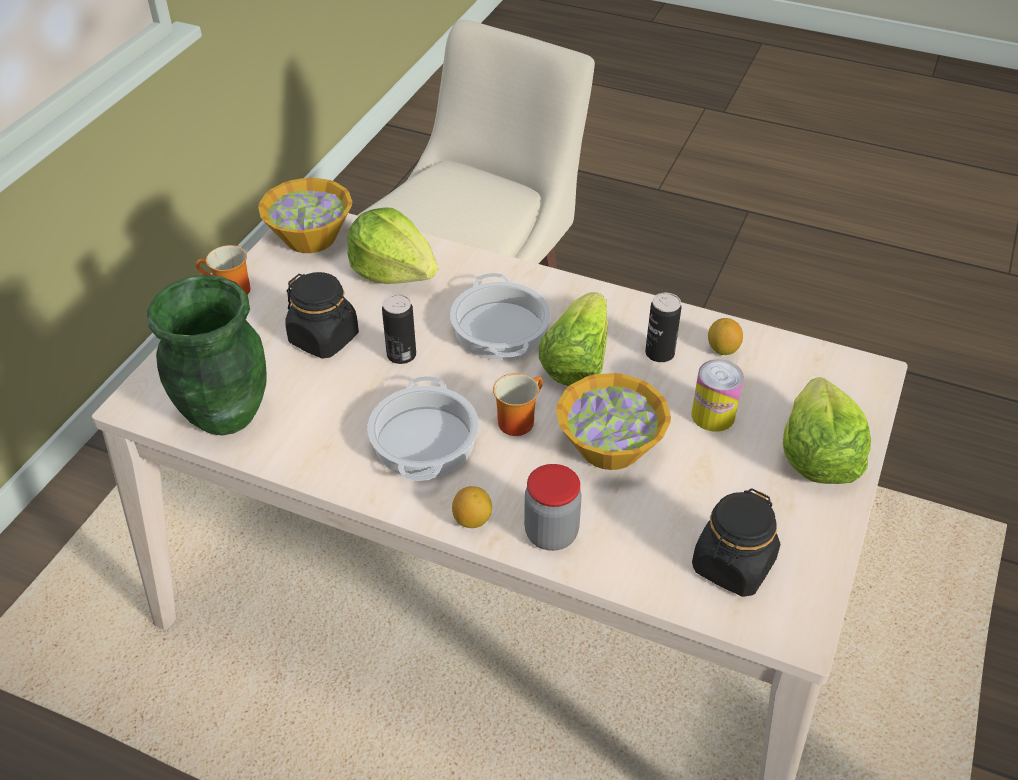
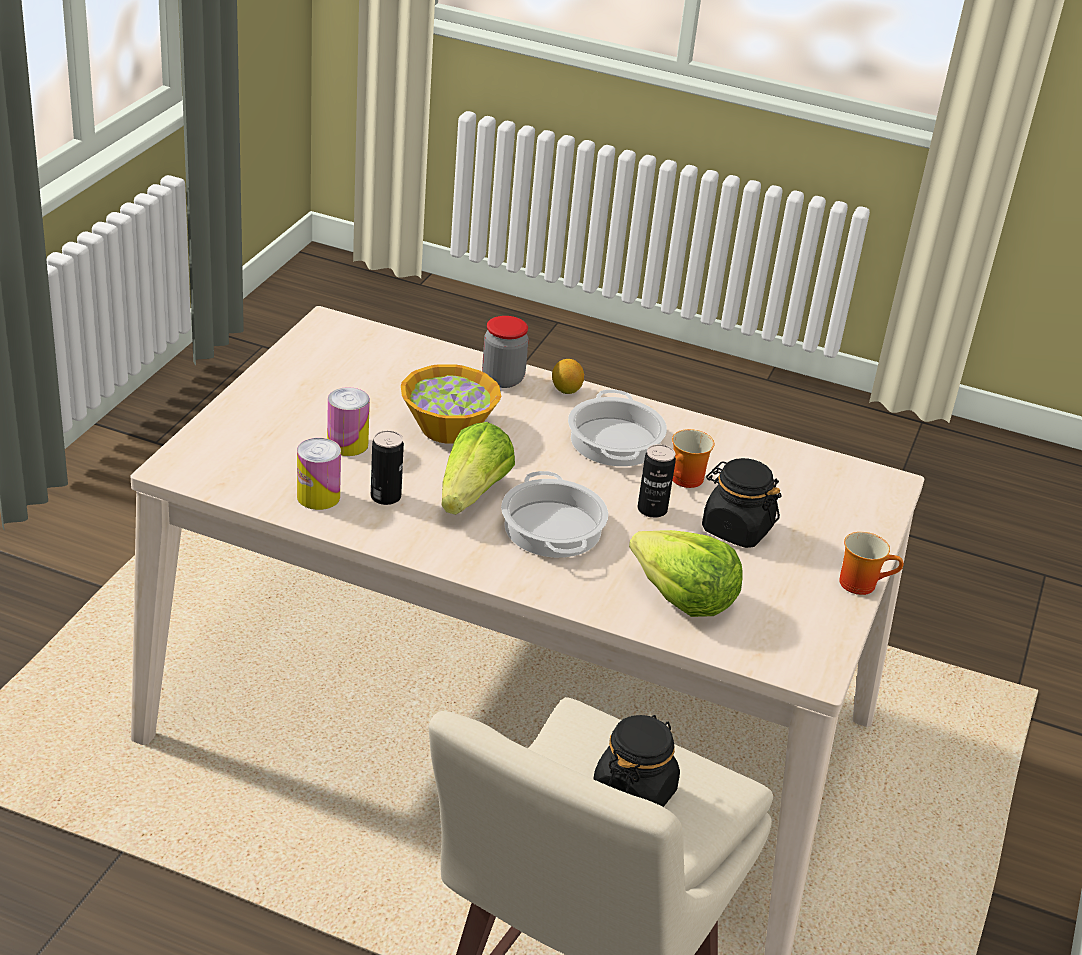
camera: 175 degrees right, 10 degrees down
green vase [147,275,267,435] -> none
bowl [258,178,352,253] -> none
mug [493,373,543,436] -> mug moved to [672,429,714,488]
black jar [692,489,780,597] -> black jar moved to [593,715,680,807]
lemon [708,318,743,355] -> can [297,438,341,510]
lettuce [783,377,871,484] -> none

